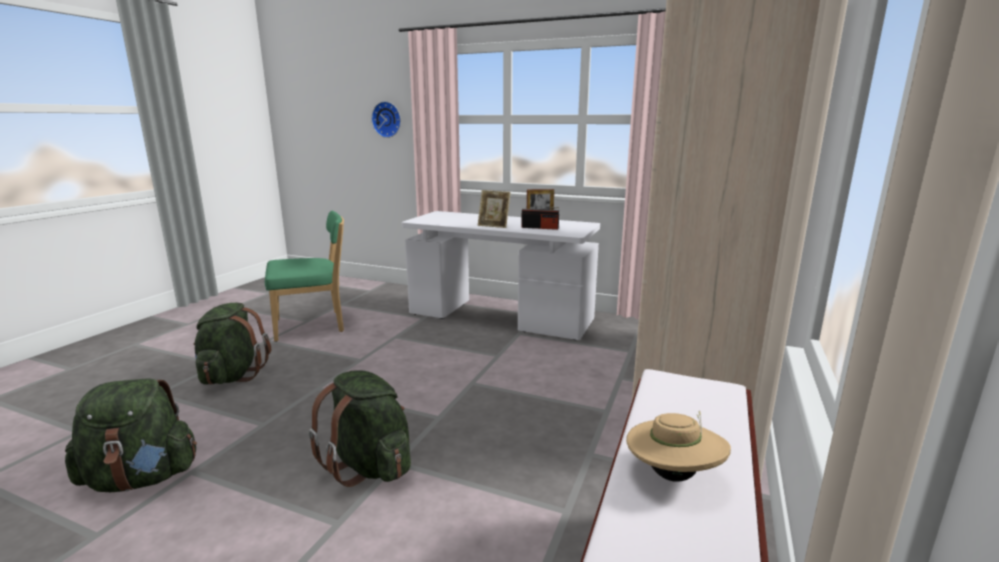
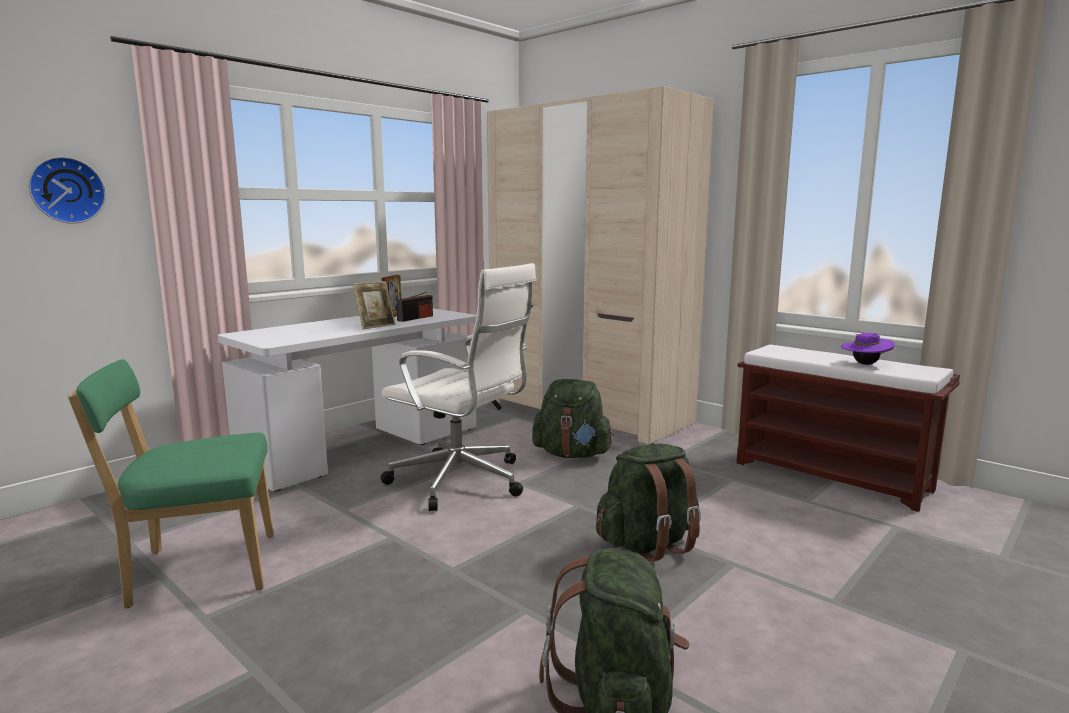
camera: 70 degrees left, 5 degrees down
green backpack [194,303,271,385] -> green backpack moved to [532,379,614,458]
green chair [265,211,344,342] -> green chair turned 105 degrees counterclockwise [68,359,274,609]
beige hat [626,411,731,482] -> purple hat [841,331,895,365]
none -> white office chair [380,263,537,511]

